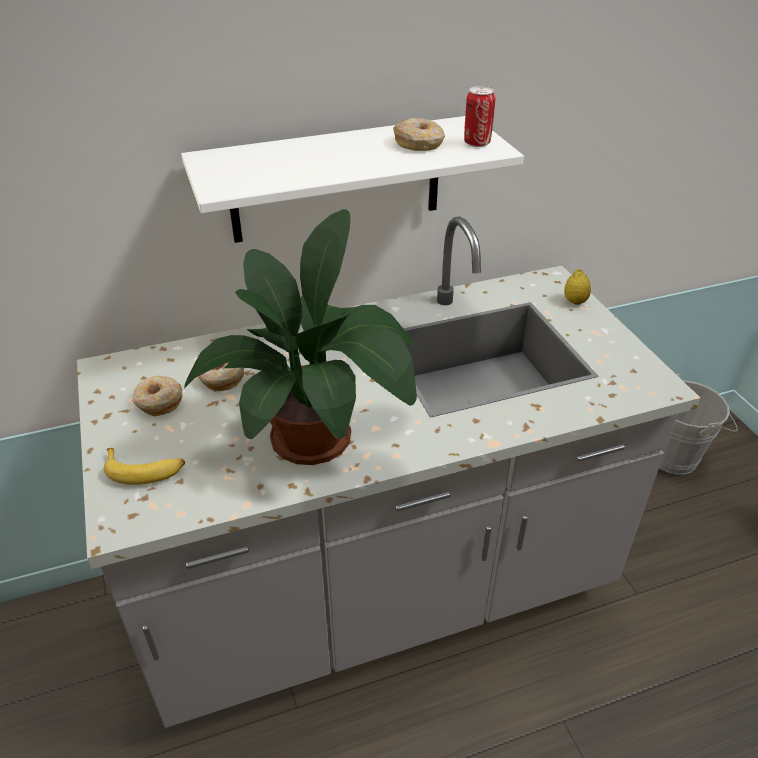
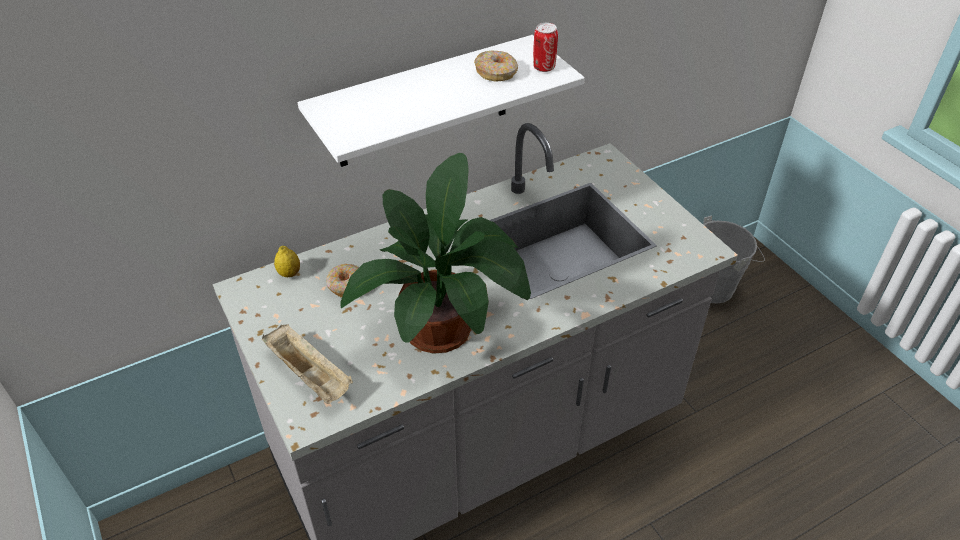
camera: 10 degrees left, 5 degrees up
banana [104,448,185,485] -> beige tray [262,324,353,404]
donut [132,376,183,416] -> none
lemon [564,269,591,305] -> lemon moved to [274,246,300,277]

